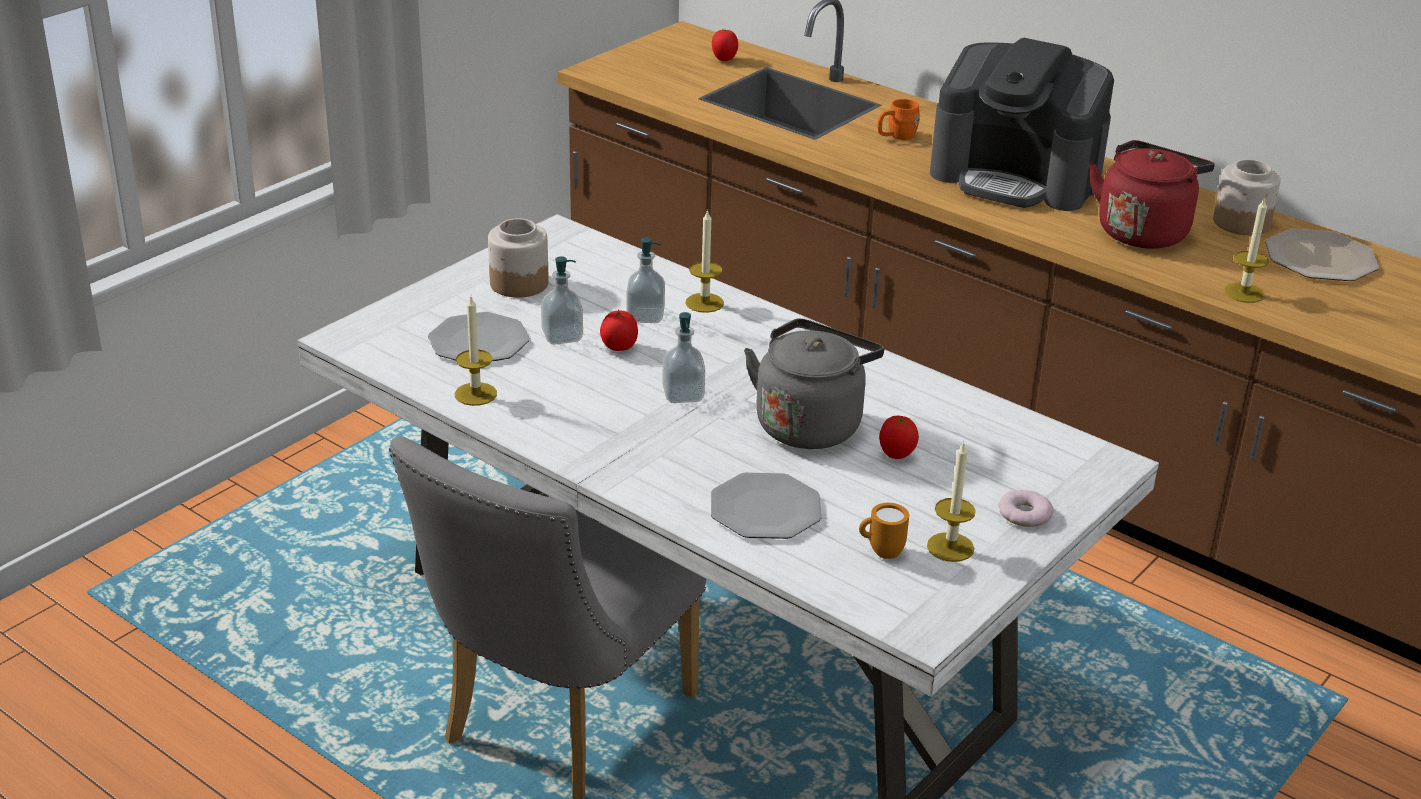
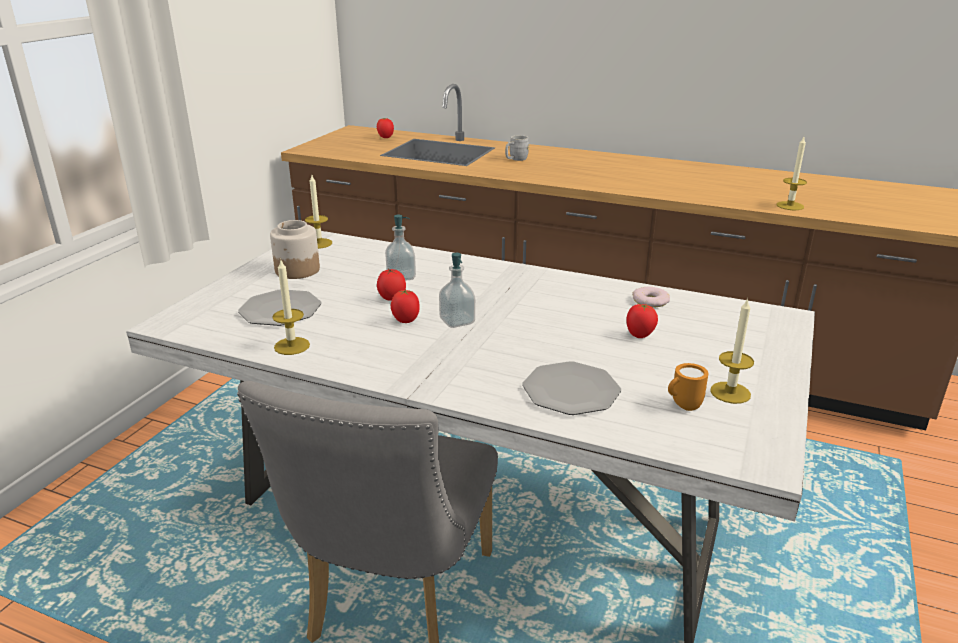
camera: 15 degrees left, 5 degrees down
soap dispenser [541,256,583,345] -> none
candle [686,209,724,313] -> candle moved to [305,175,332,249]
grey kettle [744,318,884,449] -> none
orange mug [878,99,920,140] -> grey mug [505,135,529,161]
coffee machine [930,38,1114,211] -> none
donut [998,490,1054,527] -> donut moved to [632,286,670,308]
red kettle [1089,140,1215,249] -> none
jar [1213,159,1281,235] -> none
plate [1265,228,1379,281] -> none
none -> tomato [391,289,420,323]

